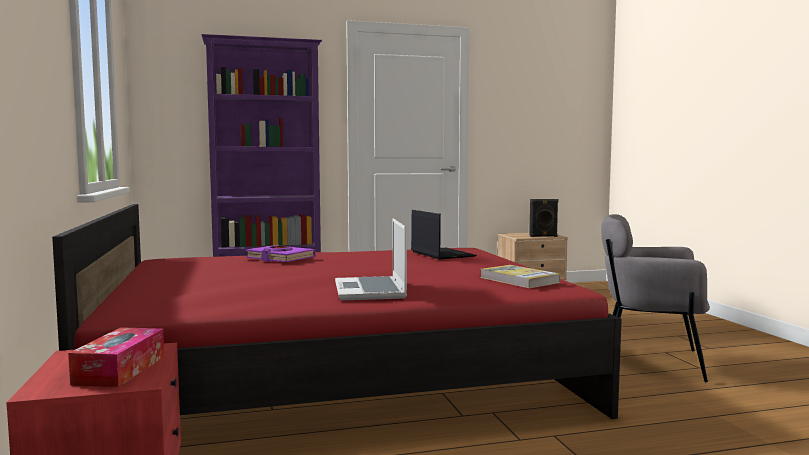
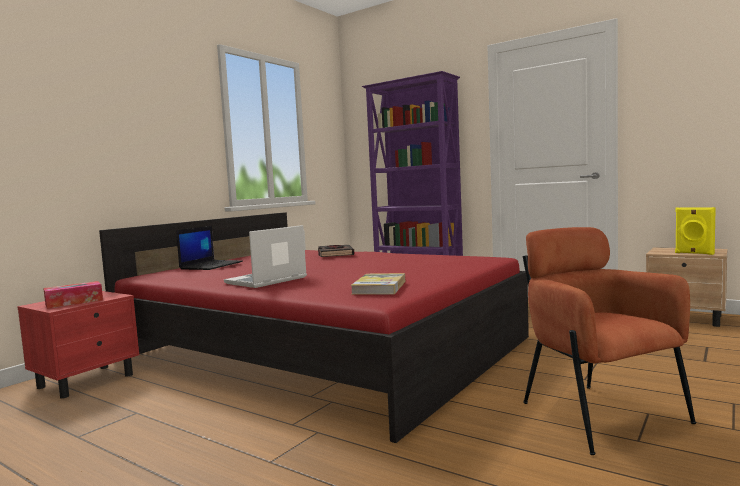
camera: 50 degrees right, 0 degrees up
purple book [246,245,316,262] -> black book [318,245,354,257]
laptop [411,210,477,259] -> laptop moved to [176,226,243,270]
black speaker [529,199,558,237] -> yellow speaker [675,207,716,255]
grey armchair [601,214,710,382] -> brown armchair [523,227,696,455]

